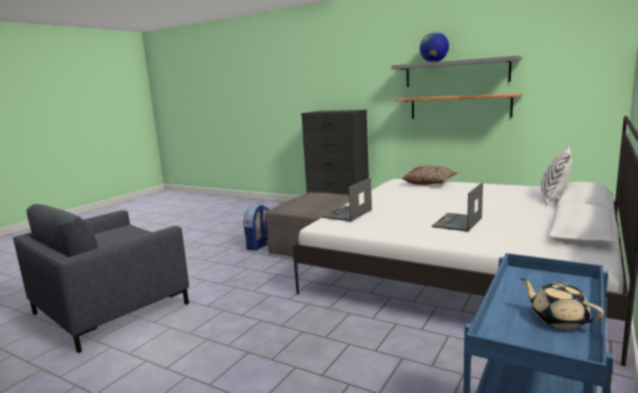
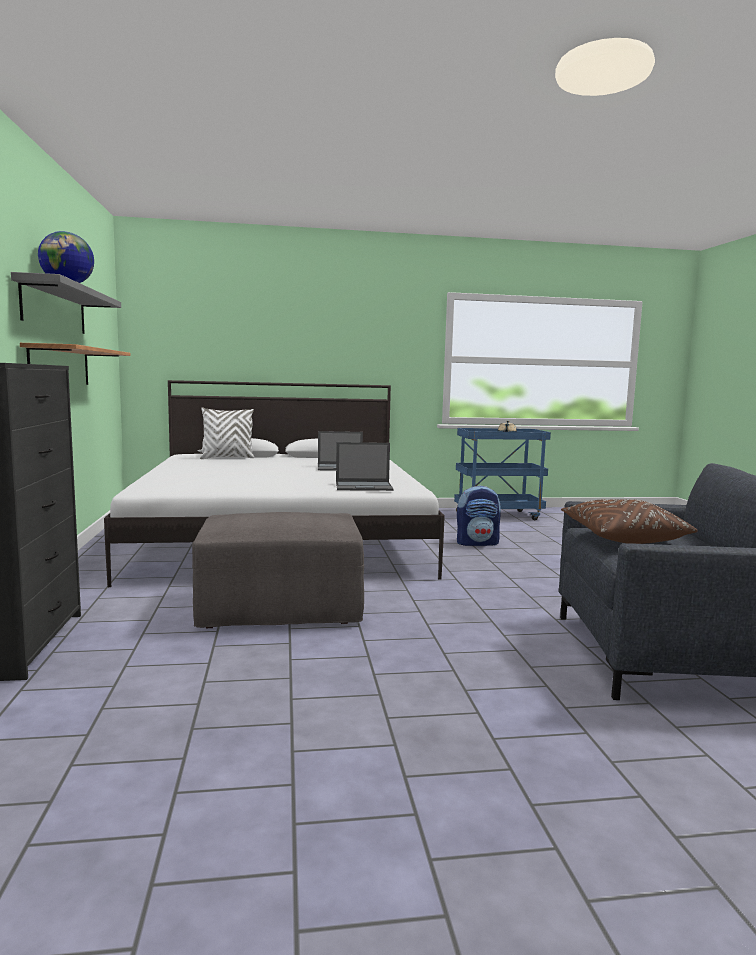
camera: 130 degrees left, 5 degrees down
backpack [243,204,269,251] -> backpack moved to [457,486,501,546]
brown pillow [402,165,458,185] -> brown pillow moved to [561,499,697,544]

